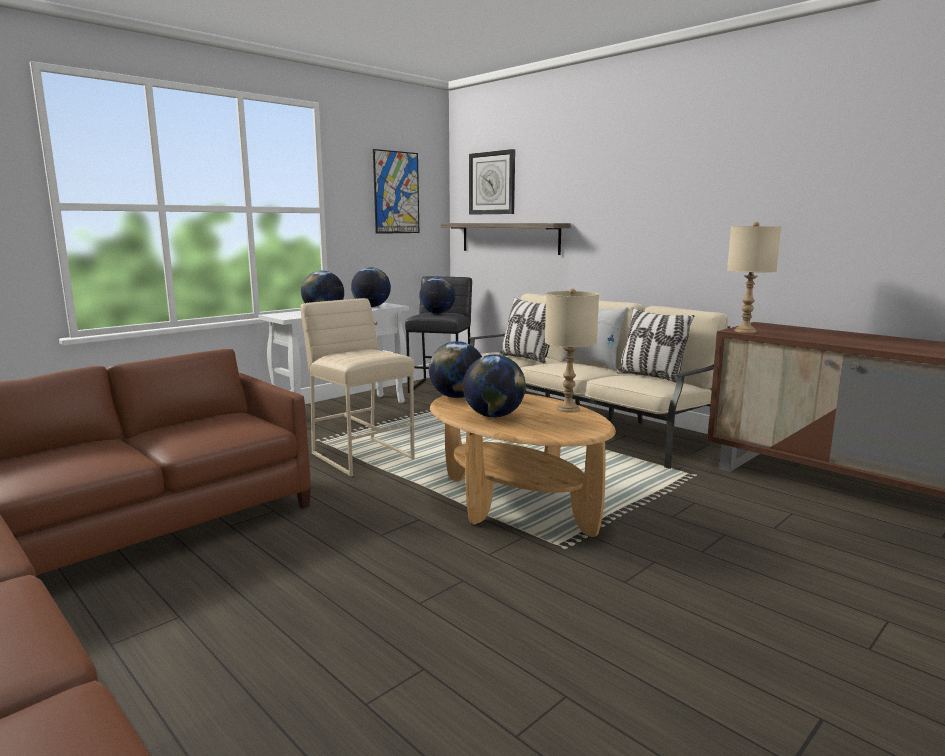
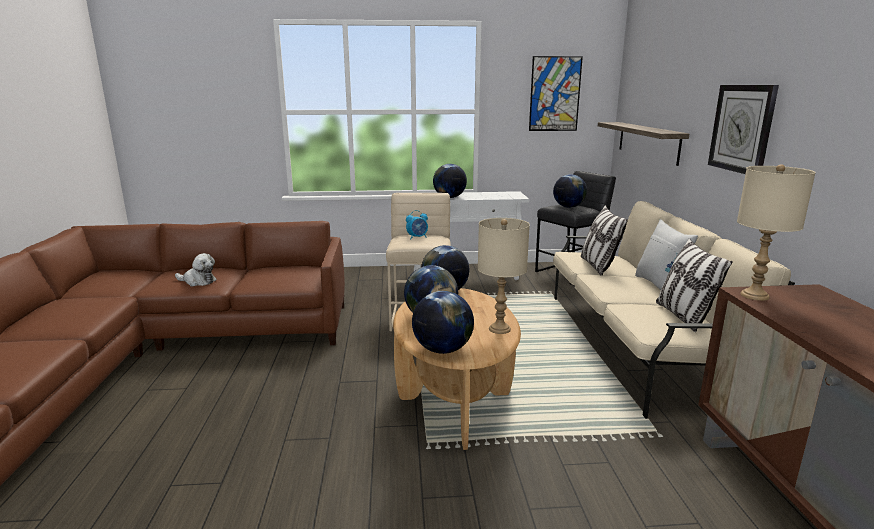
camera: 40 degrees right, 5 degrees up
globe [351,267,391,307] -> globe moved to [412,291,474,354]
wall clock [469,149,515,215] -> wall clock moved to [708,85,779,174]
none -> plush toy [175,253,217,286]
none -> alarm clock [406,210,428,239]

